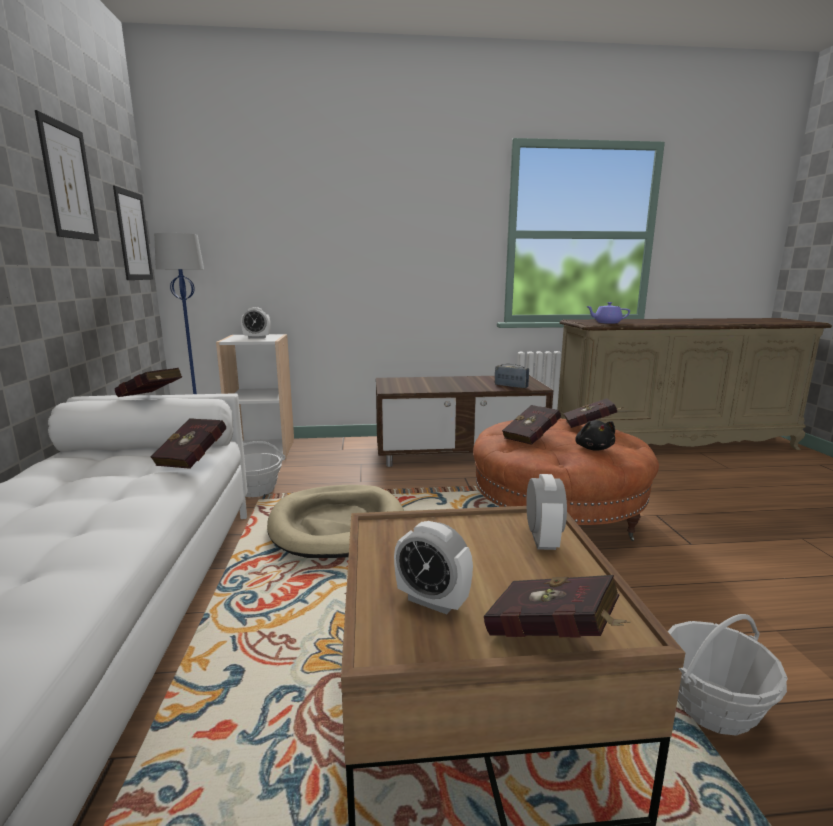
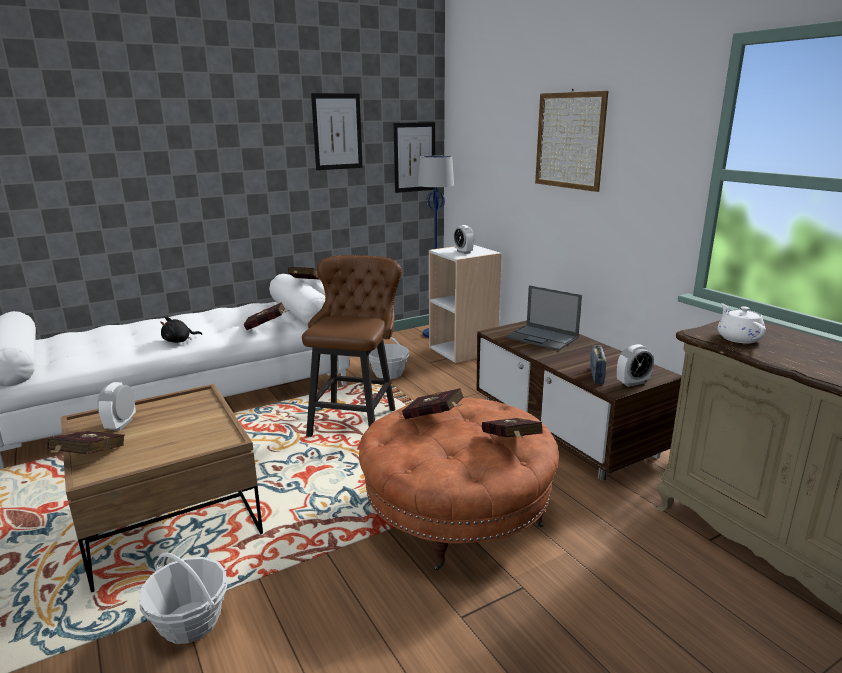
camera: 65 degrees right, 5 degrees up
beige dog bed [267,485,404,558] -> brown stool [302,255,402,437]
alarm clock [526,474,567,550] -> alarm clock moved to [617,344,654,387]
black plush toy [575,420,615,451] -> black plush toy moved to [160,317,202,343]
purple teapot [586,302,630,324] -> white teapot [718,303,766,344]
none -> laptop [506,285,582,351]
none -> picture [535,89,608,192]

